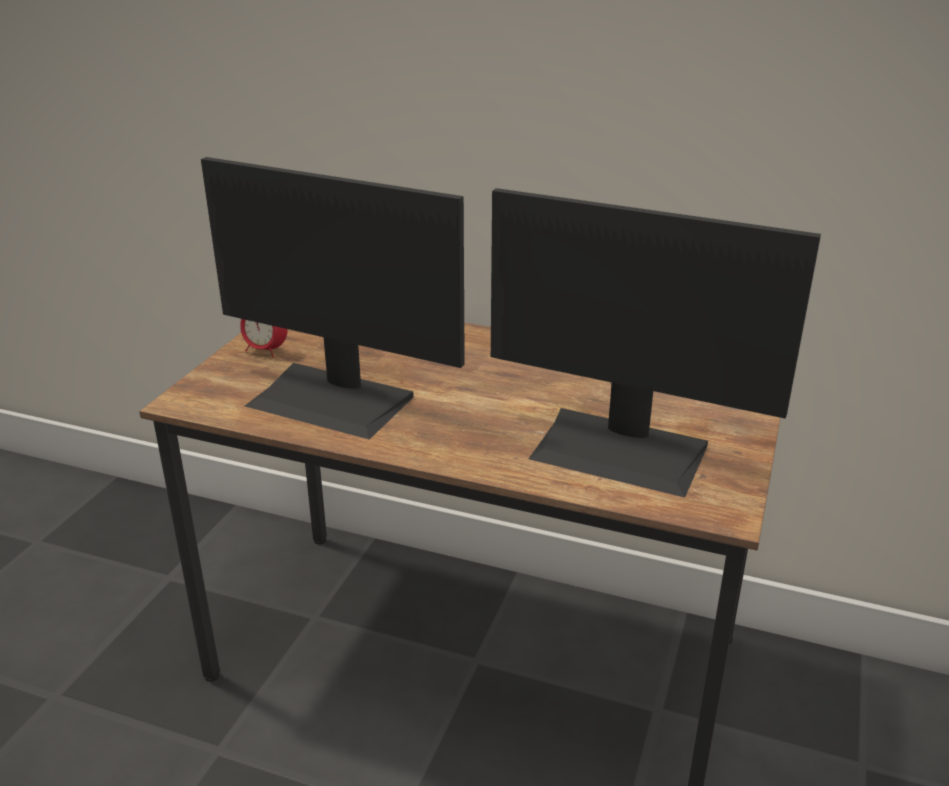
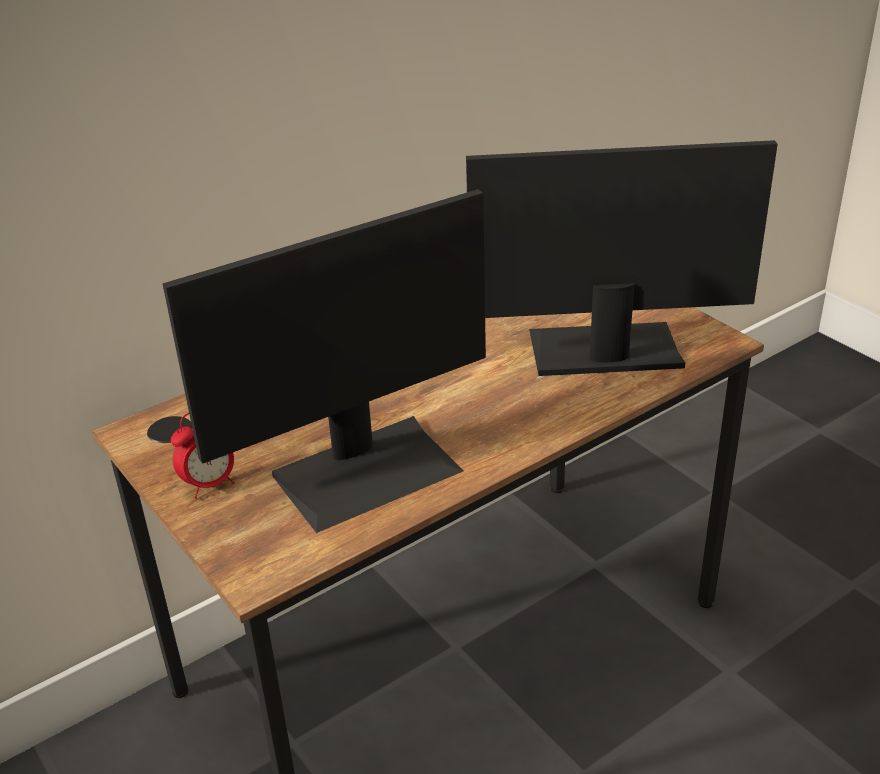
camera: 55 degrees left, 5 degrees up
monitor [491,188,821,498] -> monitor turned 150 degrees counterclockwise [466,140,778,376]

